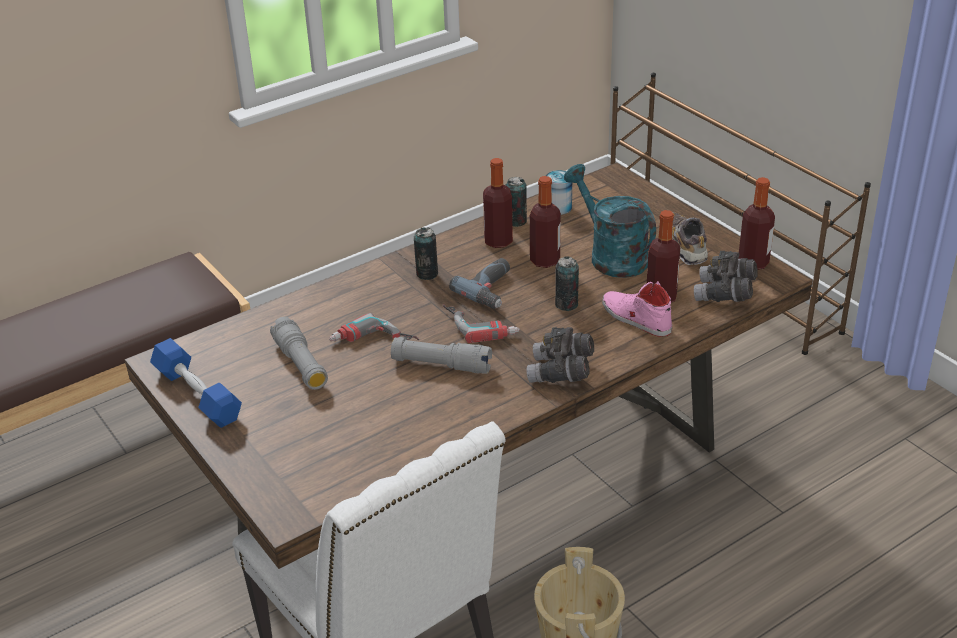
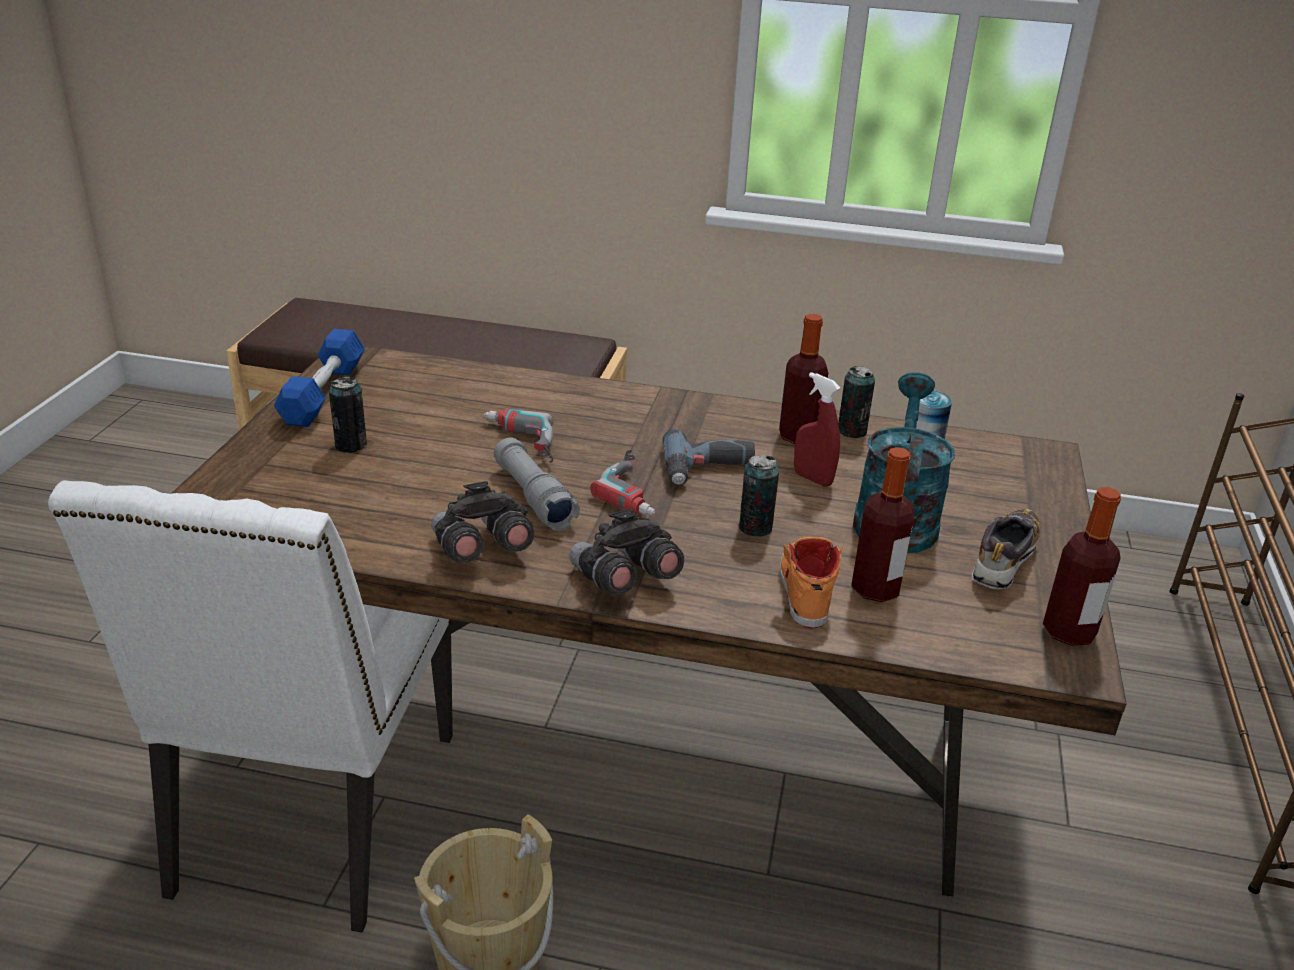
camera: 45 degrees right, 5 degrees down
grey flashlight [270,317,328,390] -> none
can [414,227,438,280] -> can moved to [329,377,367,453]
bottle [530,176,561,268] -> red spray bottle [794,372,840,487]
pink shoe [602,281,673,337] -> orange shoe [780,537,844,628]
grey binoculars [694,251,758,302] -> grey binoculars moved to [432,481,534,563]

